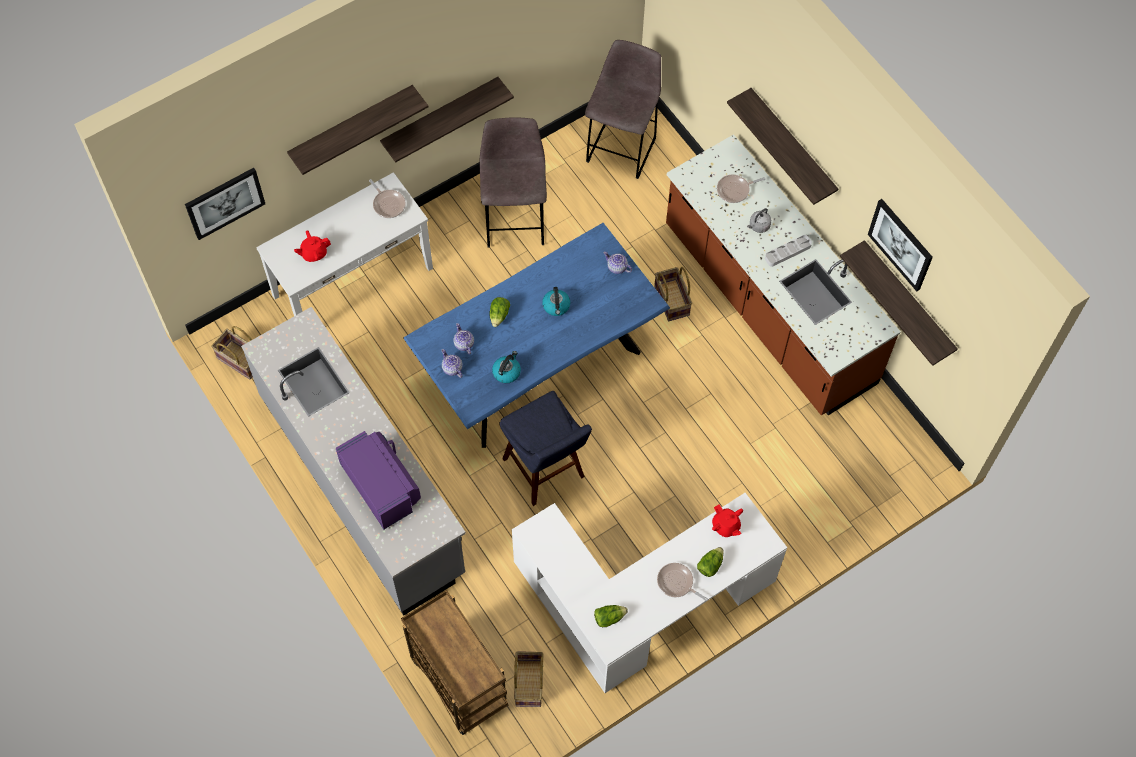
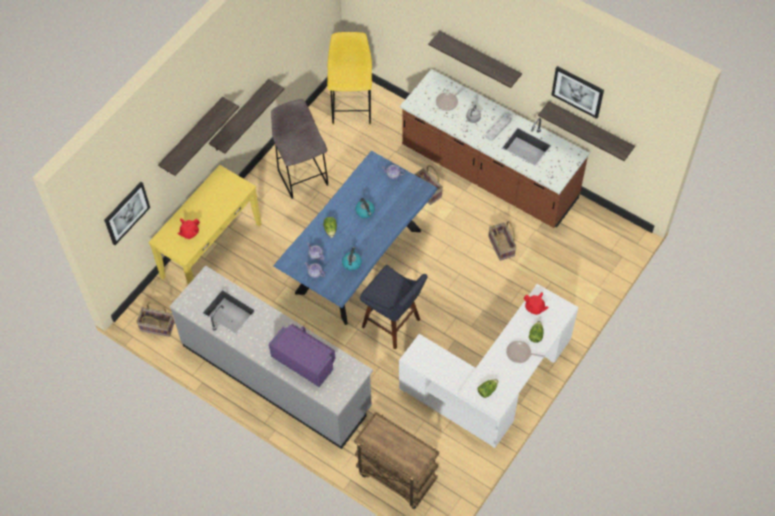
camera: 20 degrees left, 5 degrees down
white console table [256,172,433,316] -> yellow console table [148,165,262,285]
frying pan [369,179,406,218] -> none
basket [514,651,544,707] -> basket moved to [488,221,517,261]
grey stool [585,40,661,179] -> yellow stool [327,32,372,125]

